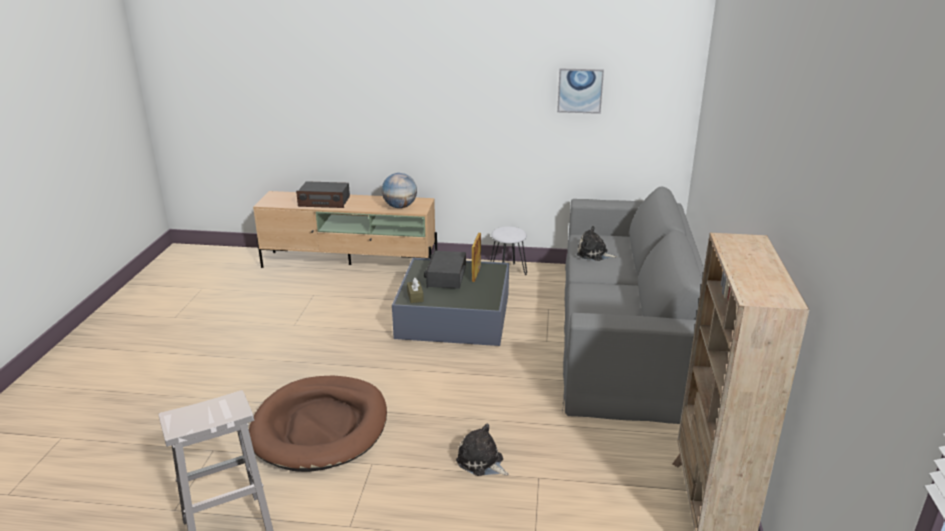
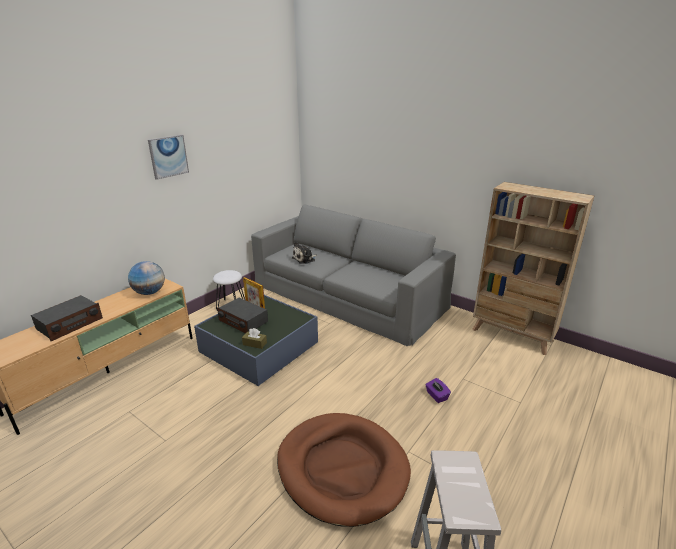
camera: 60 degrees left, 0 degrees up
plush toy [456,424,509,476] -> purple tissue box [425,378,451,403]
picture [557,68,604,114] -> picture moved to [148,135,189,180]

